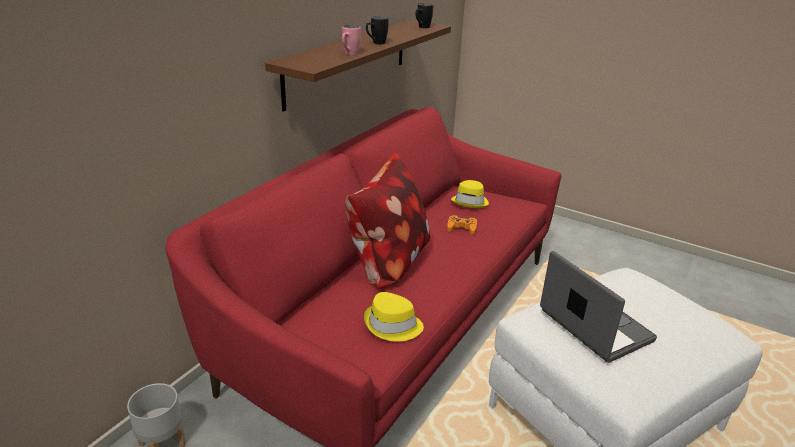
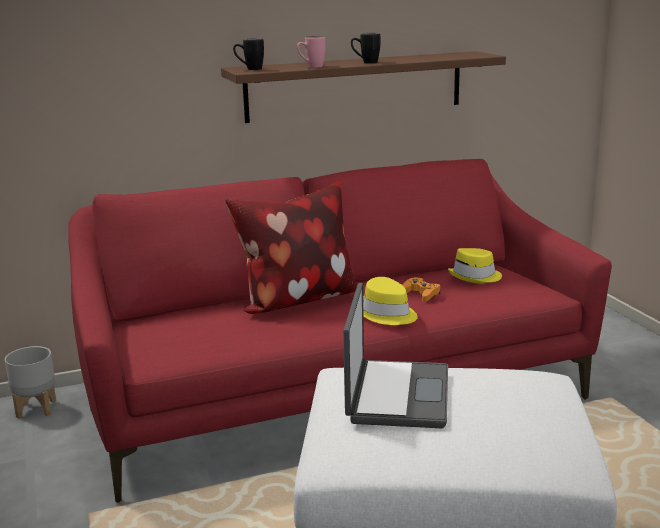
camera: 40 degrees right, 10 degrees down
yellow hat [364,292,424,342] -> yellow hat moved to [363,277,418,325]
black mug [416,3,433,28] -> black mug moved to [233,38,264,70]

